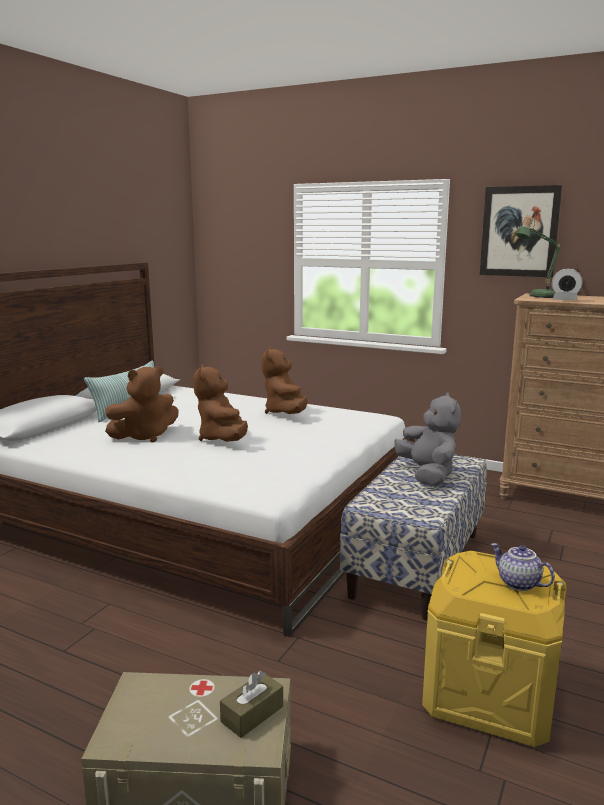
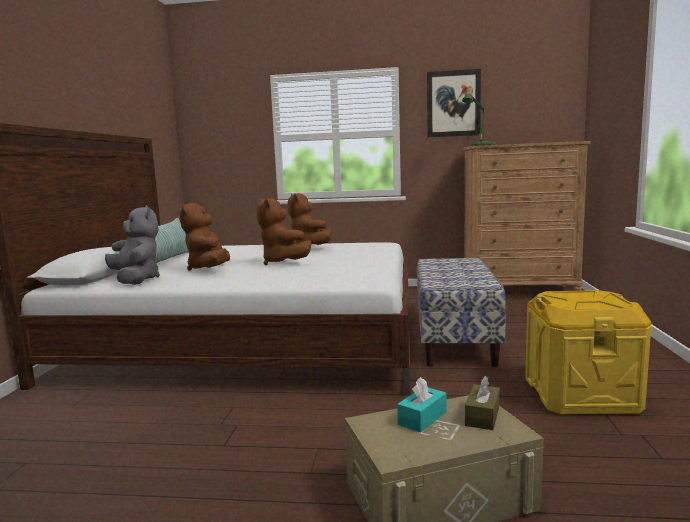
camera: 20 degrees left, 5 degrees down
brown plush toy [105,366,179,442] -> brown plush toy turned 135 degrees clockwise [180,203,230,271]
grey plush toy [394,392,461,486] -> grey plush toy moved to [105,205,160,285]
teapot [491,543,555,591] -> none
alarm clock [552,268,583,300] -> none
none -> turquoise tissue box [397,377,446,432]

